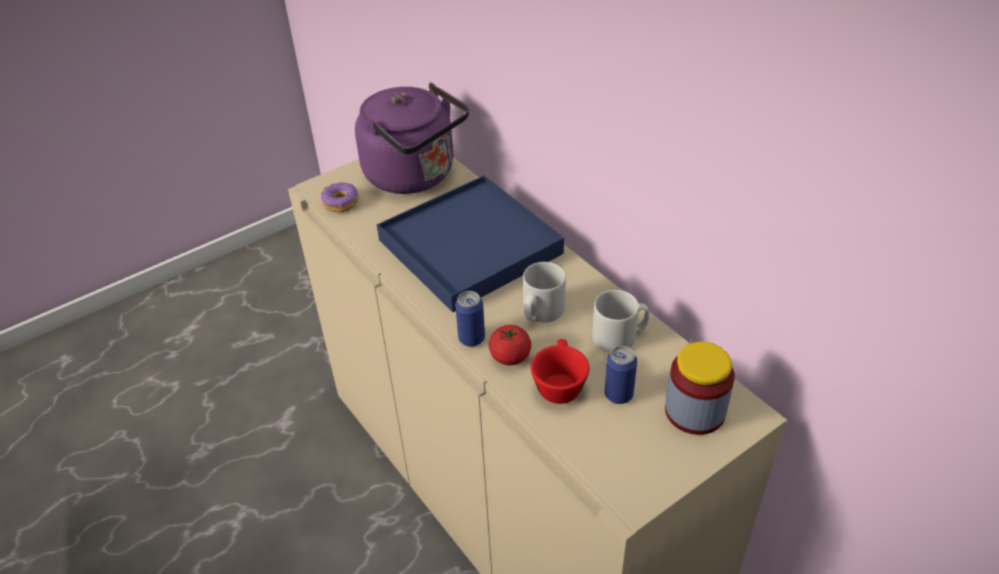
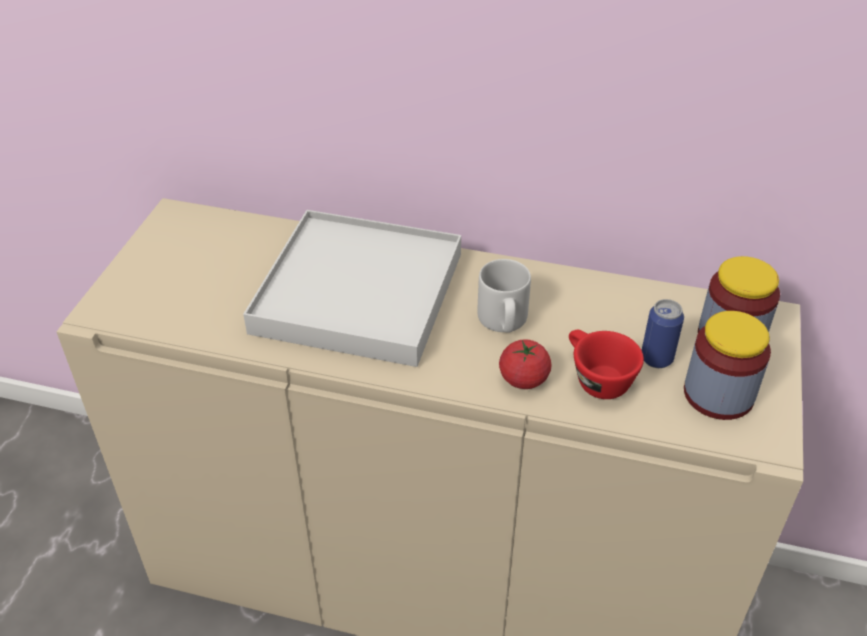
camera: 40 degrees left, 0 degrees up
donut [321,182,359,212] -> none
purple kettle [355,82,469,194] -> none
blue tray [377,175,564,312] -> white tray [243,210,461,367]
can [455,291,485,347] -> none
grey mug [592,290,649,352] -> none
none -> jar [684,311,771,420]

